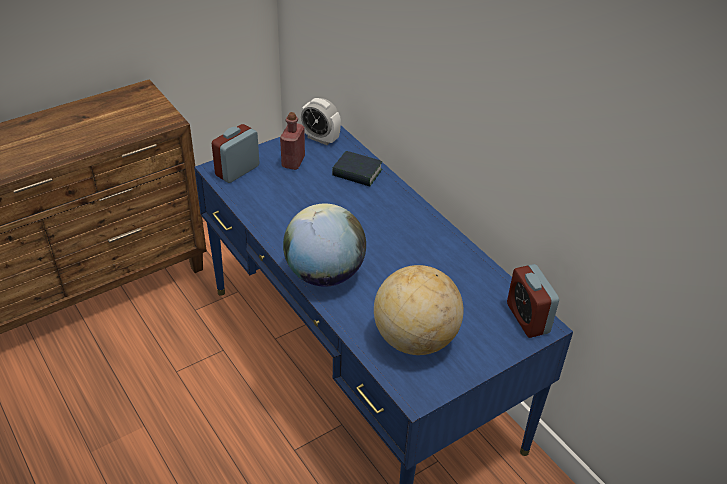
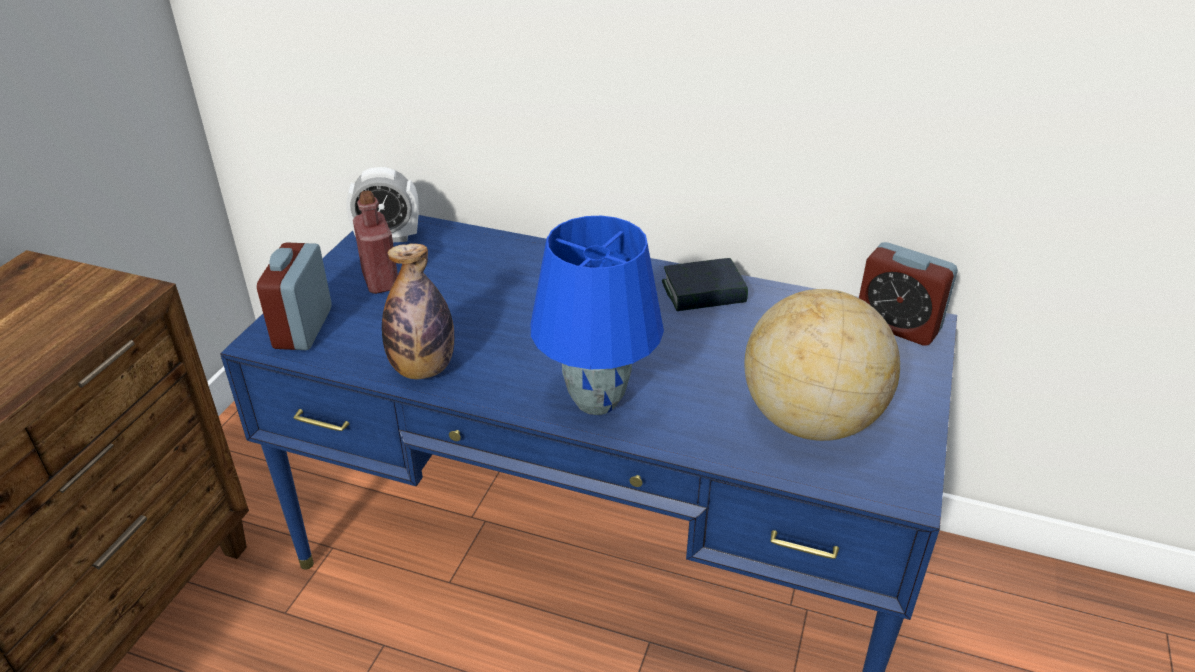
camera: 35 degrees left, 5 degrees down
globe [283,204,366,287] -> blue table lamp [531,216,664,415]
book [332,151,383,186] -> book moved to [662,258,748,311]
none -> bottle [382,244,454,379]

